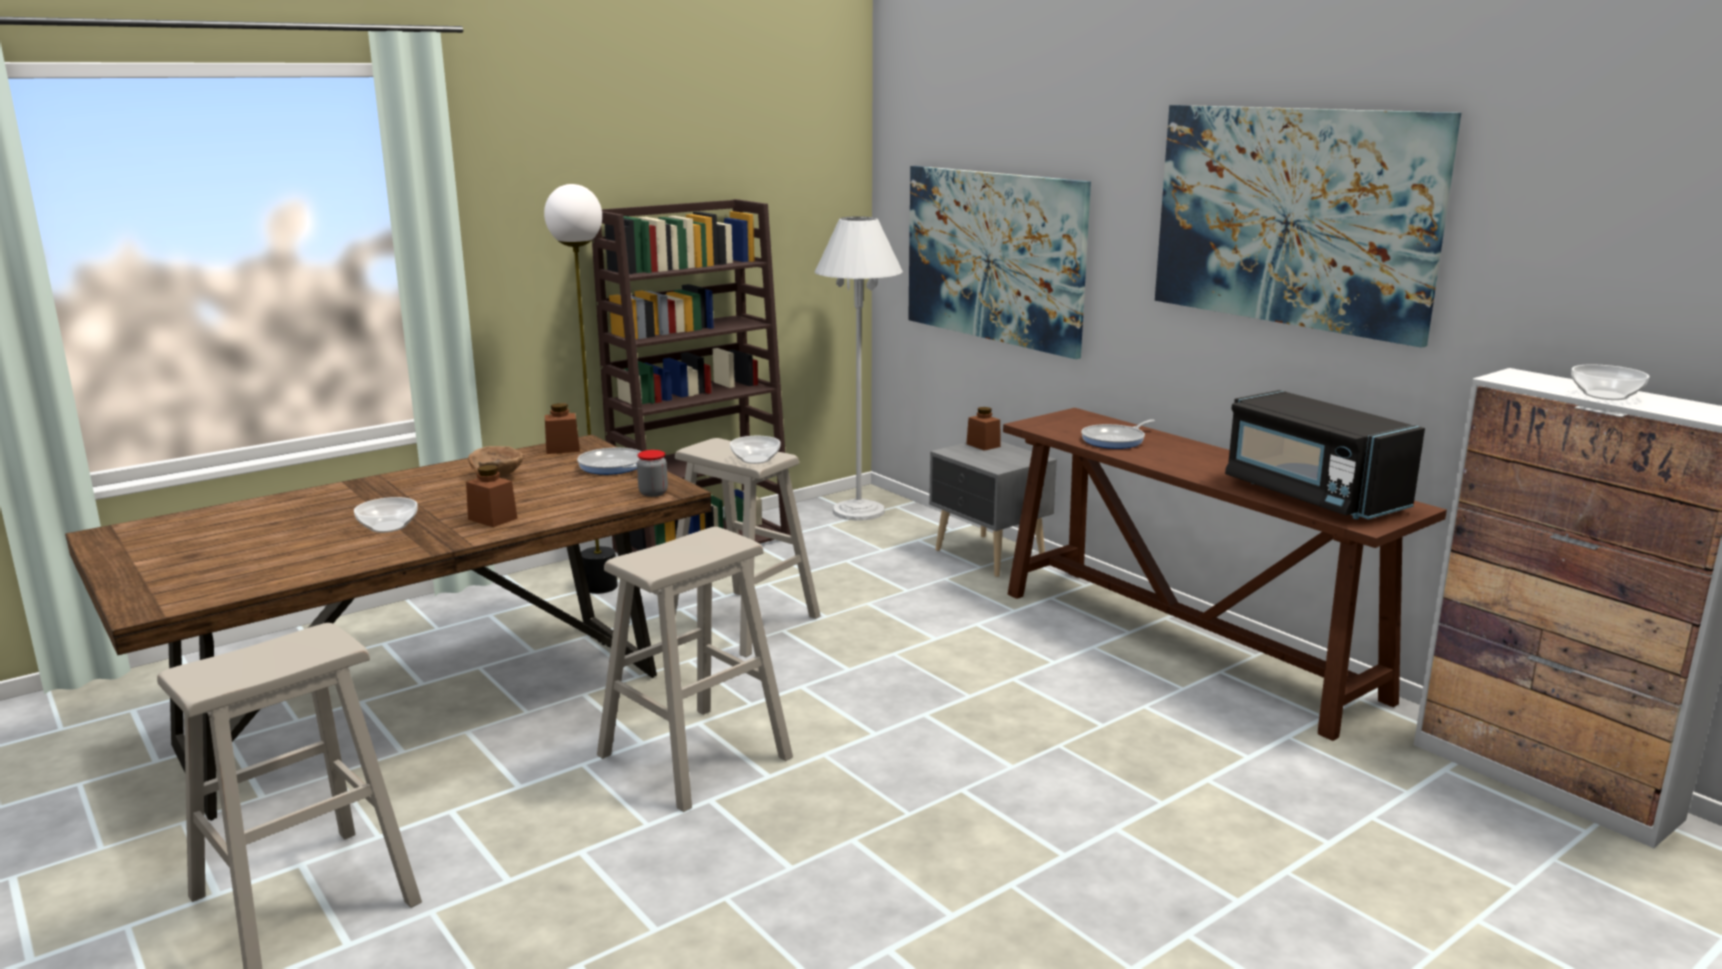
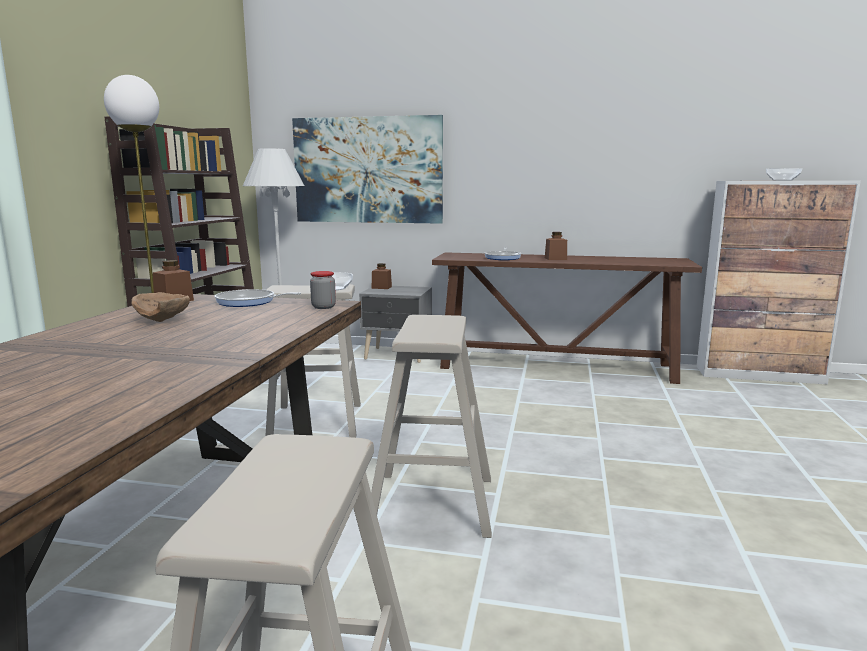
camera: 40 degrees left, 5 degrees down
bowl [354,497,418,533] -> none
brown jar [466,465,518,527] -> brown jar moved to [545,232,567,260]
picture [1155,105,1461,348] -> none
black microwave [1225,390,1425,519] -> none

